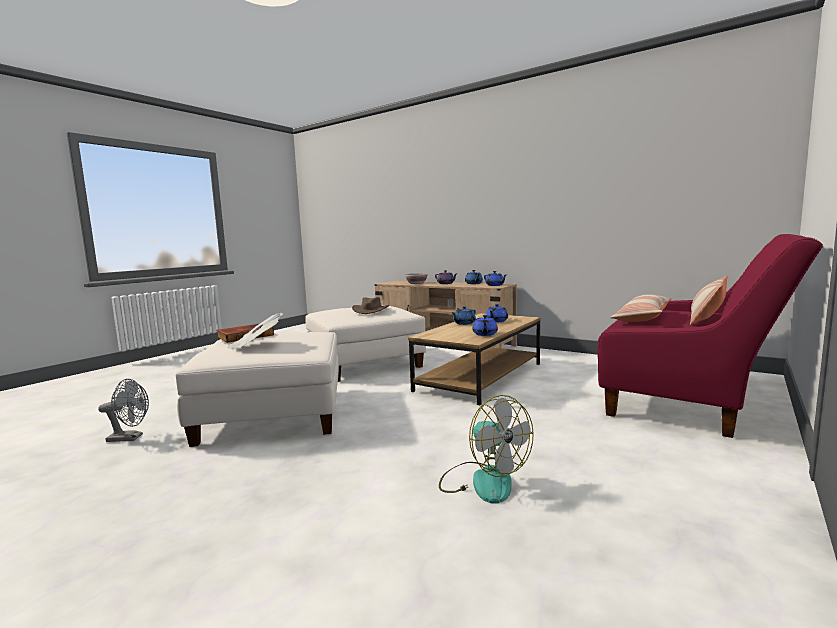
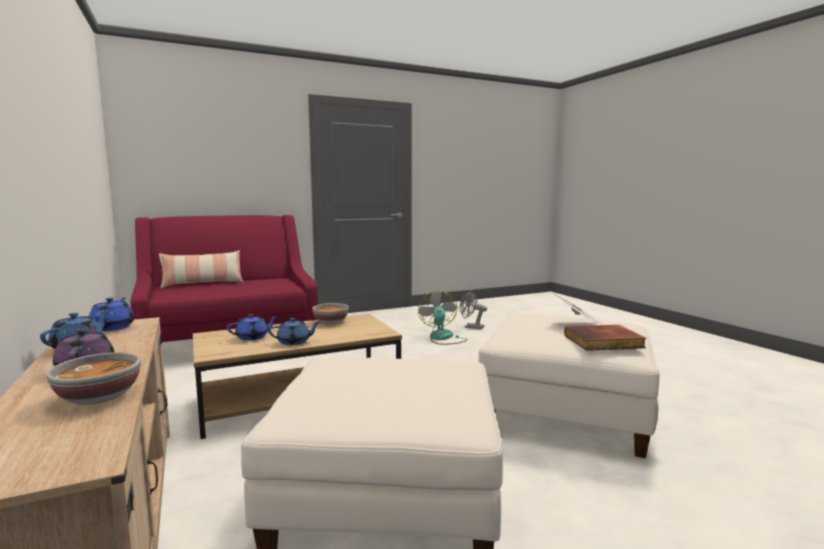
camera: 150 degrees left, 0 degrees up
grey fan [98,379,149,442] -> grey fan moved to [460,290,487,330]
brown hat [352,297,390,314] -> none
blue teapot [472,315,498,336] -> bowl [312,303,349,324]
pillow [610,294,672,322] -> none

